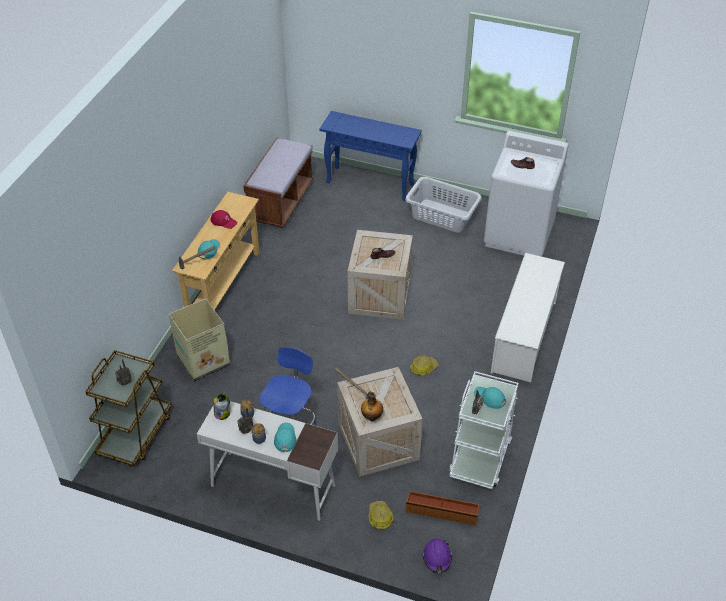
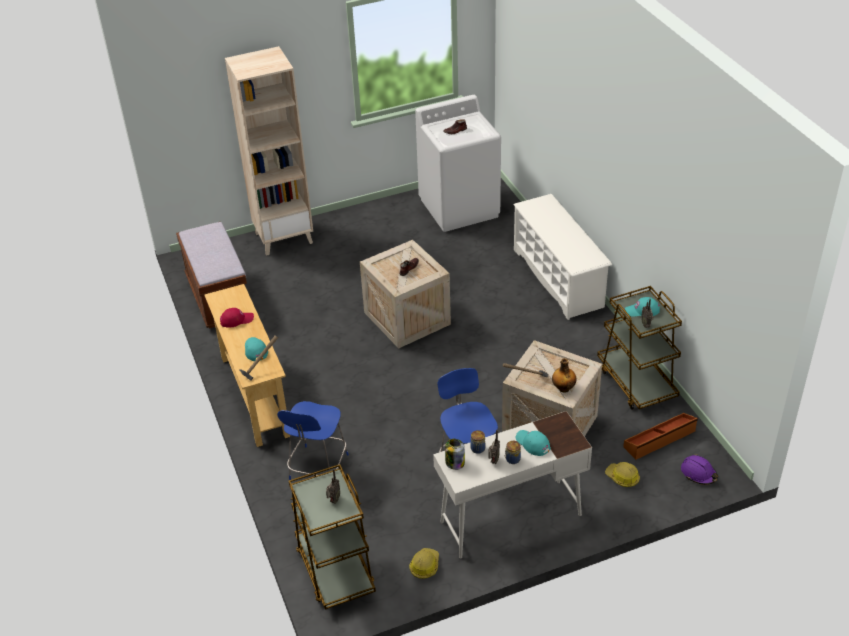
camera: 40 degrees left, 5 degrees down
cardboard box [169,298,230,382] -> blue chair [277,401,349,480]
blue console table [320,111,422,201] -> beige bookcase [225,46,313,256]
grey laundry basket [405,177,482,233] -> none
hard hat [410,355,438,376] -> hard hat moved to [409,548,439,579]
white cart [449,371,518,489] -> brown cart [597,286,682,410]

